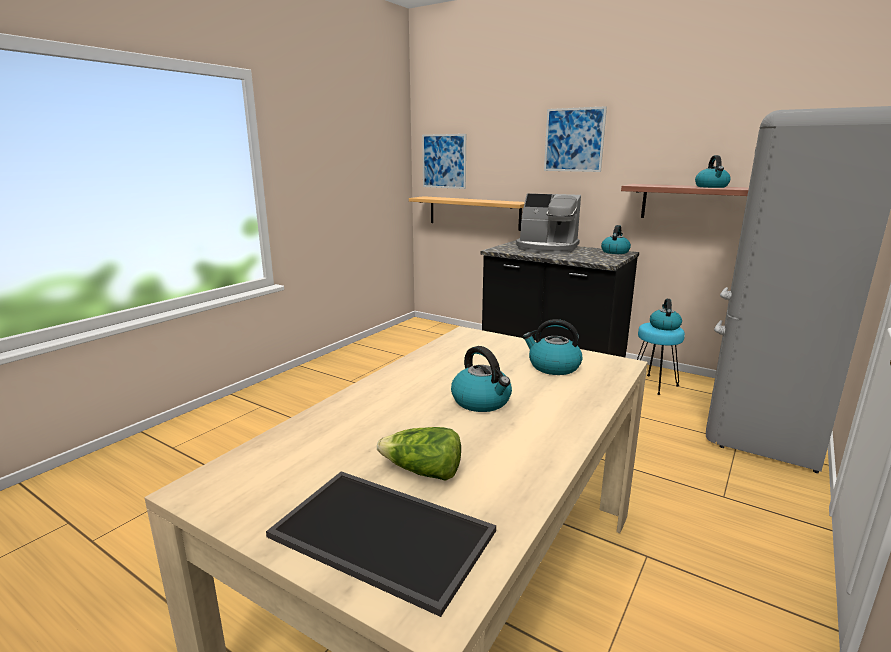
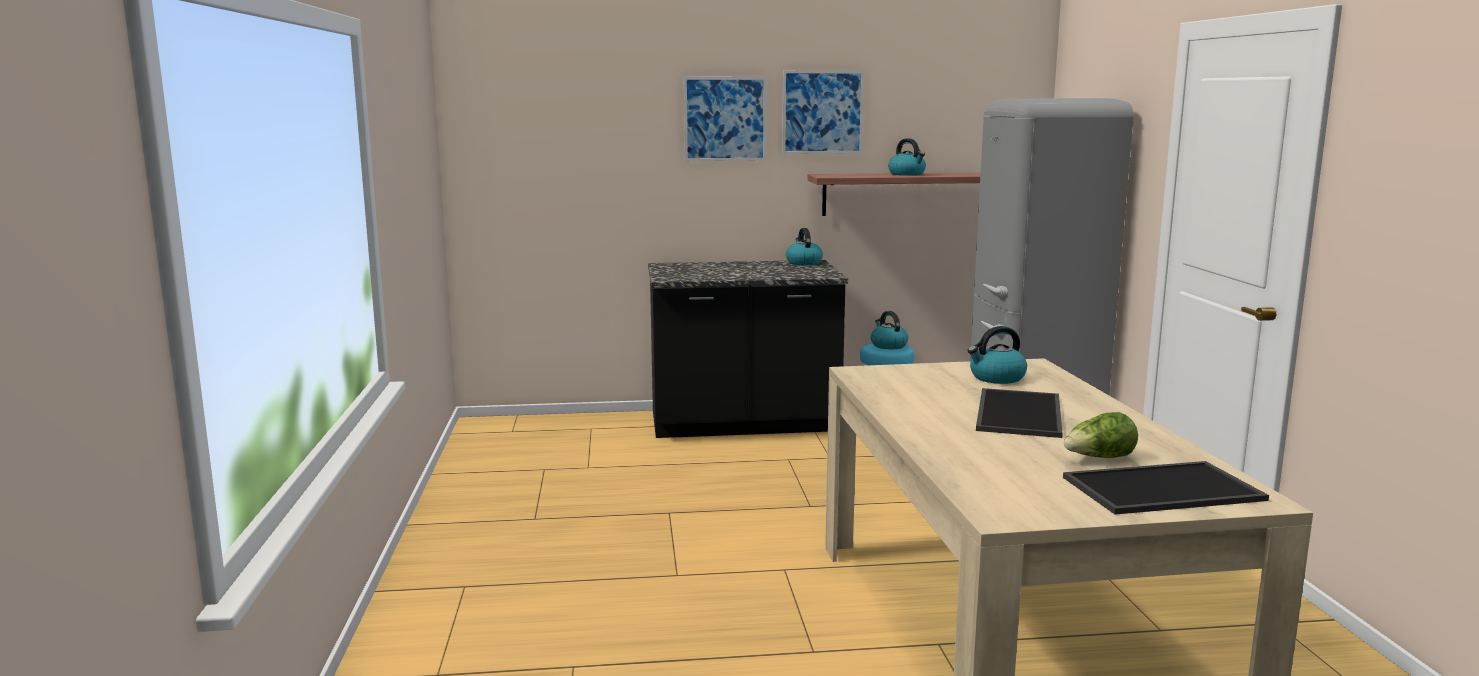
camera: 40 degrees left, 5 degrees down
shelf [409,196,525,231] -> none
picture [422,134,466,189] -> picture moved to [782,70,864,154]
kettle [451,346,512,412] -> tray [976,388,1063,438]
coffee machine [516,194,581,254] -> none

